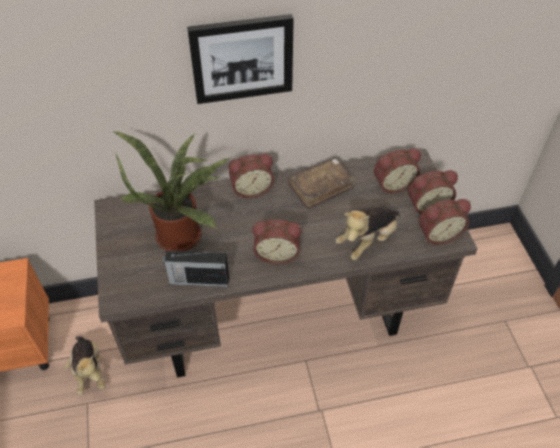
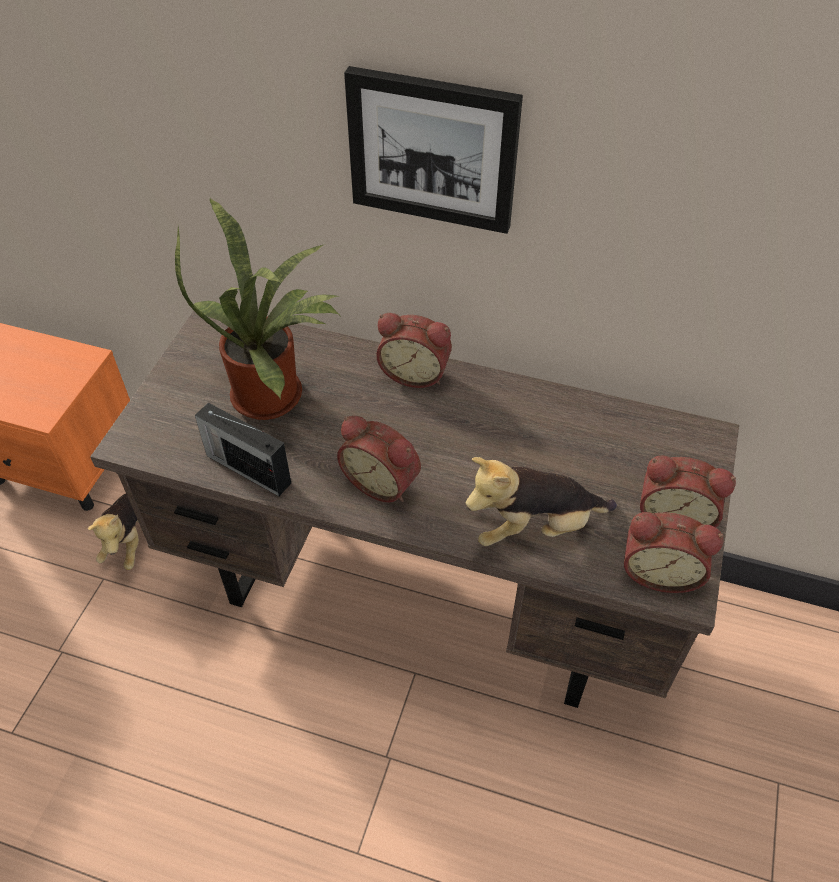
camera: 30 degrees right, 0 degrees up
brown book [288,157,355,210] -> none
alarm clock [374,148,421,193] -> none

